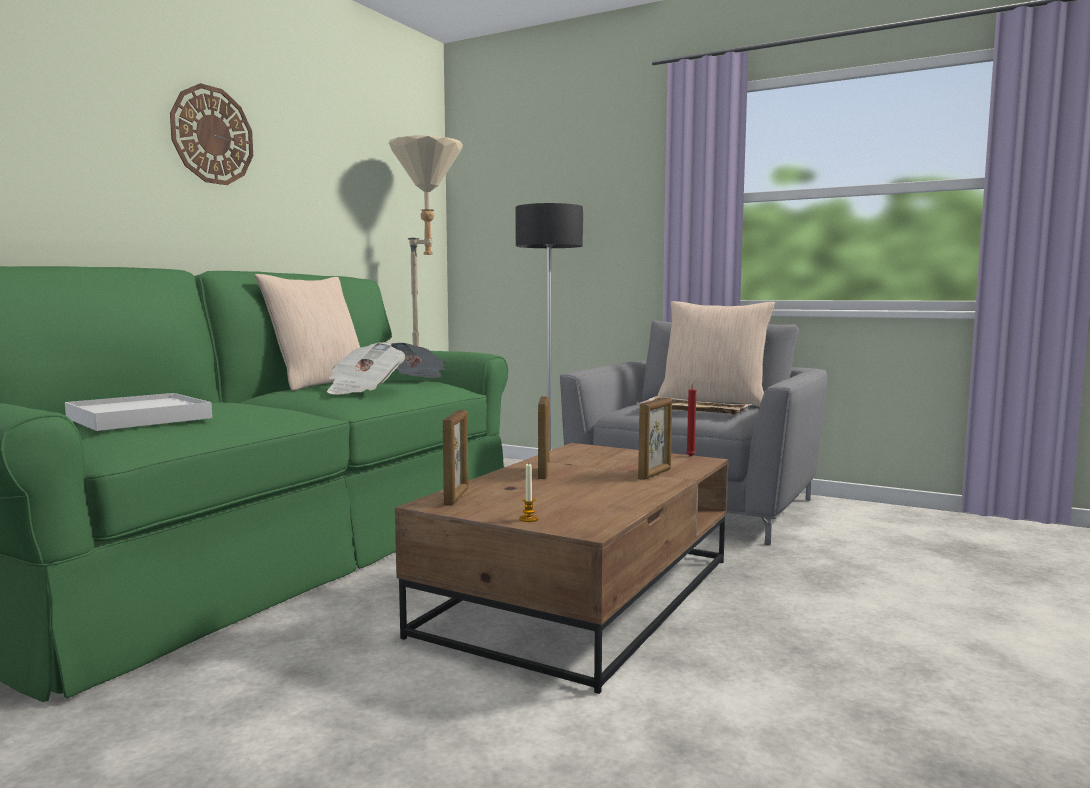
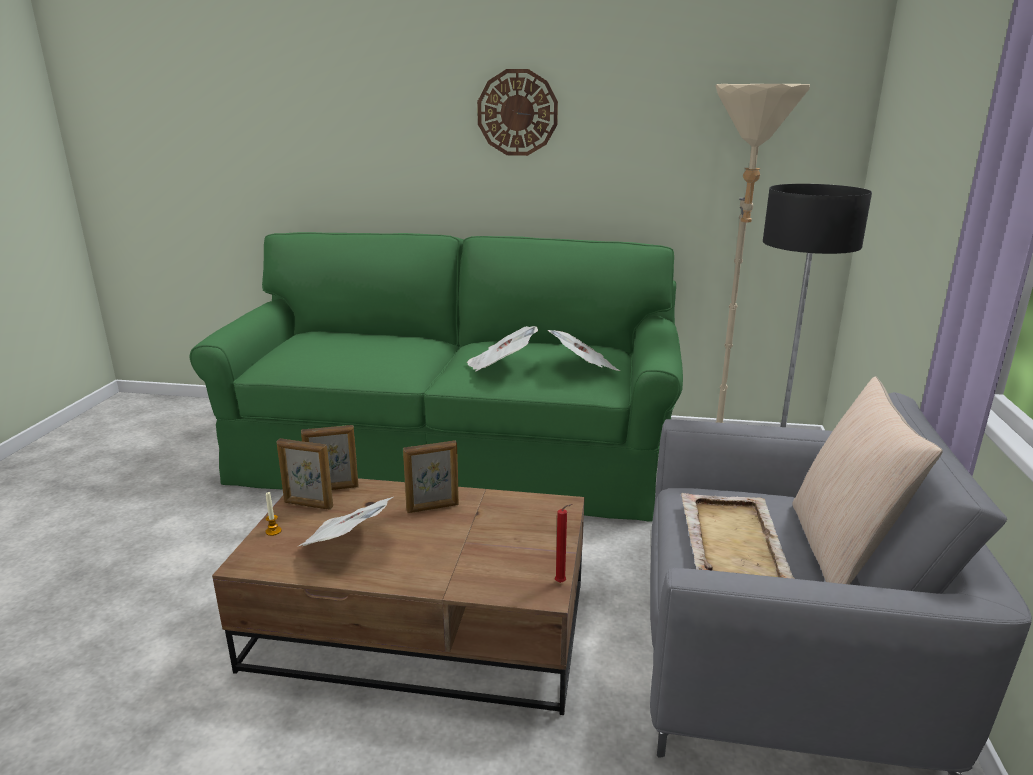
camera: 70 degrees right, 15 degrees up
white tray [65,393,212,431] -> none
beige pillow [255,274,360,391] -> none
picture frame [638,398,672,480] -> picture frame moved to [277,438,333,510]
none -> newspaper [297,497,393,547]

